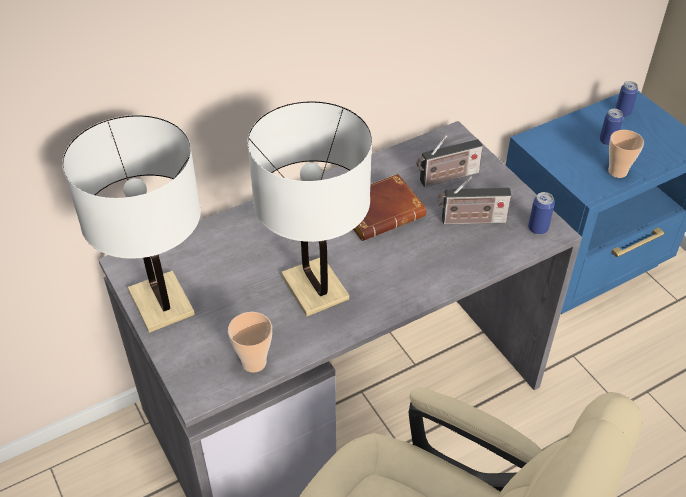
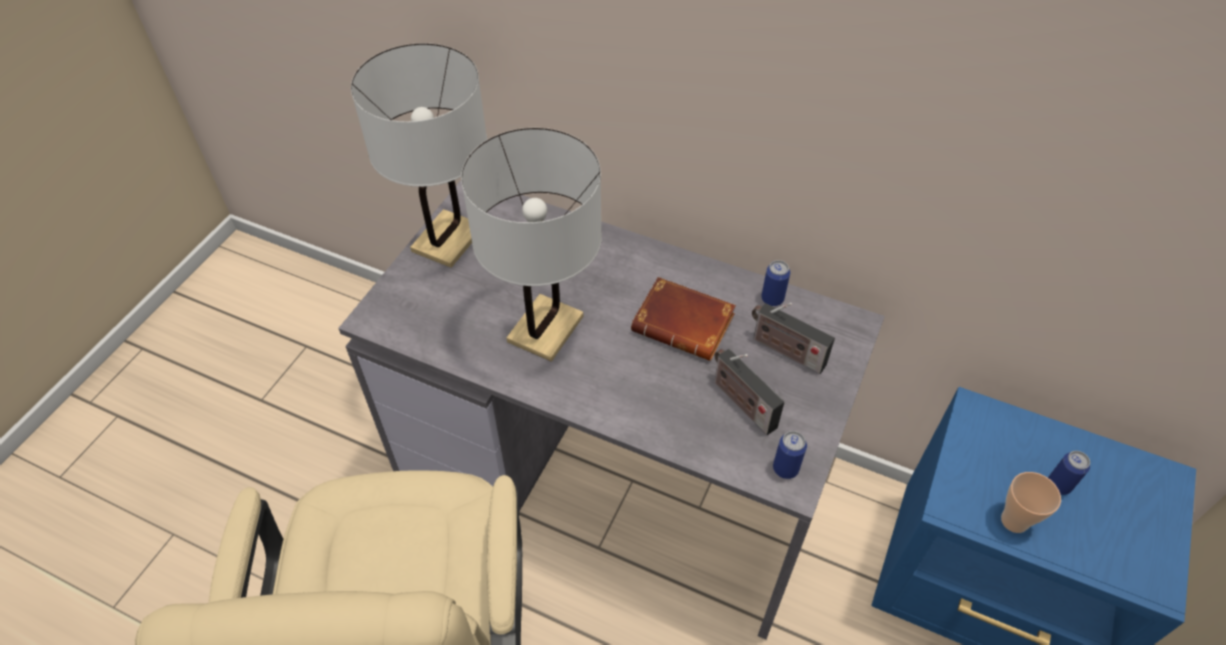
camera: 55 degrees right, 5 degrees up
cup [228,312,272,373] -> none
can [615,81,638,117] -> can moved to [761,260,790,306]

